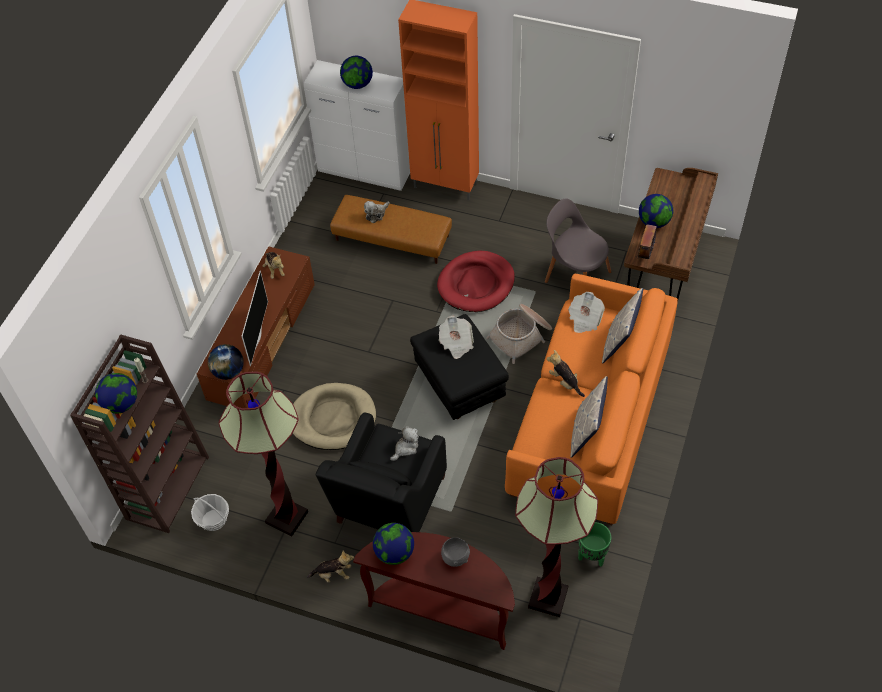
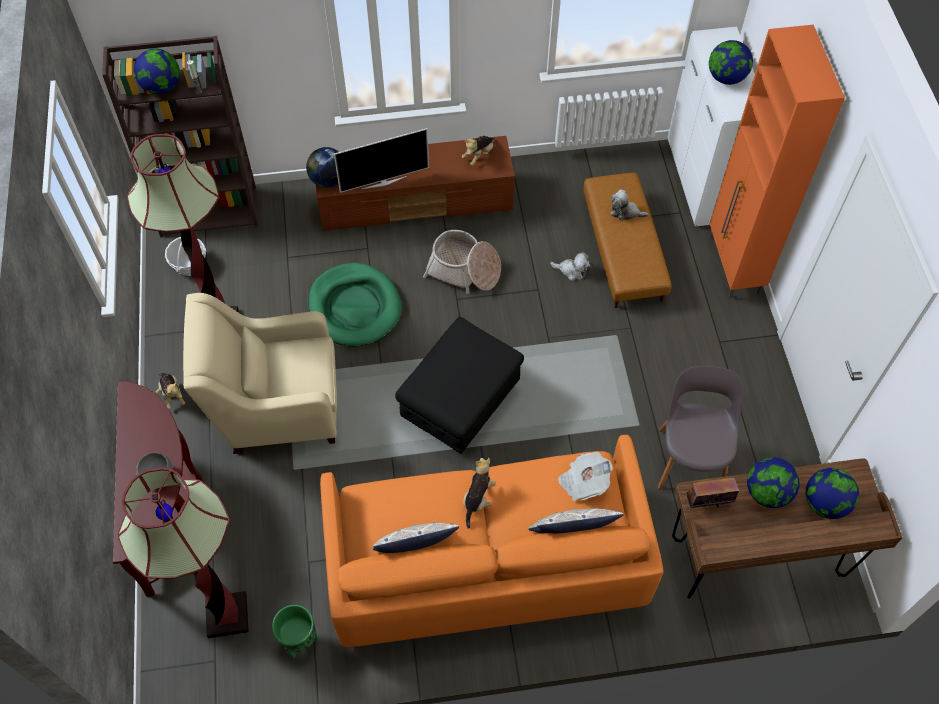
camera: 60 degrees right, 5 degrees up
beige dog bed [293,383,376,450] -> green dog bed [309,263,402,346]
black armchair [316,413,447,532] -> beige armchair [183,293,337,454]
globe [373,523,414,565] -> globe moved to [805,468,859,519]
plush toy [390,426,419,461] -> plush toy moved to [550,252,590,281]
red dog bed [437,251,515,312] -> none
newspaper [439,316,474,359] -> none
basket [486,304,552,364] -> basket moved to [423,230,501,294]

